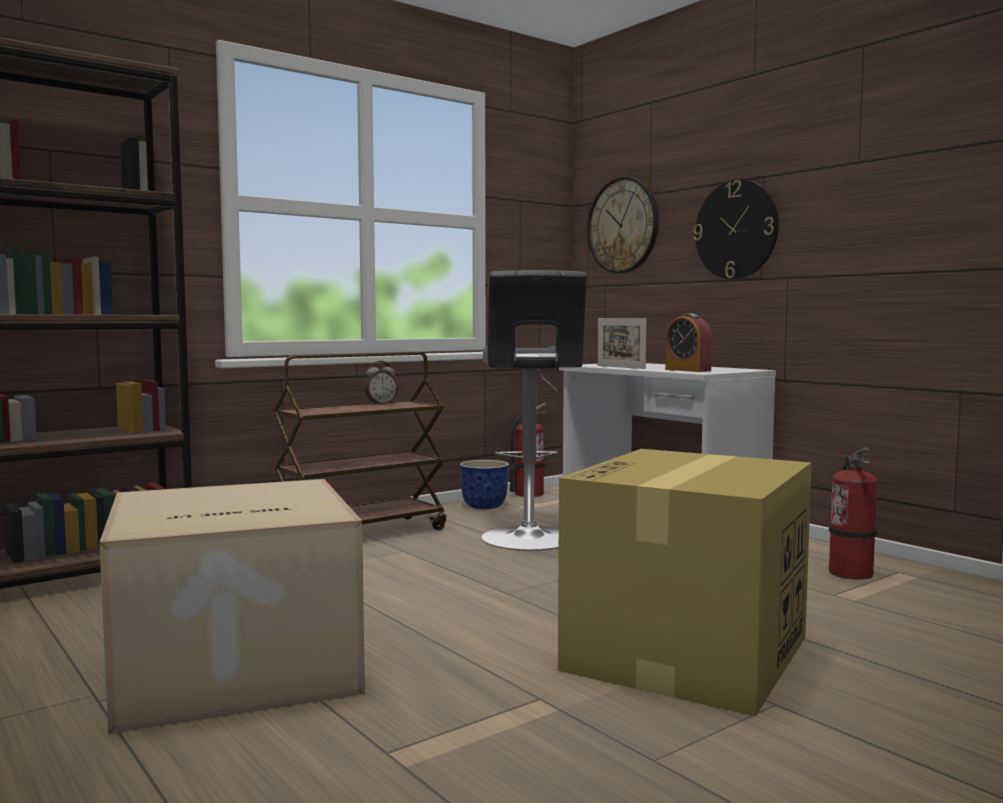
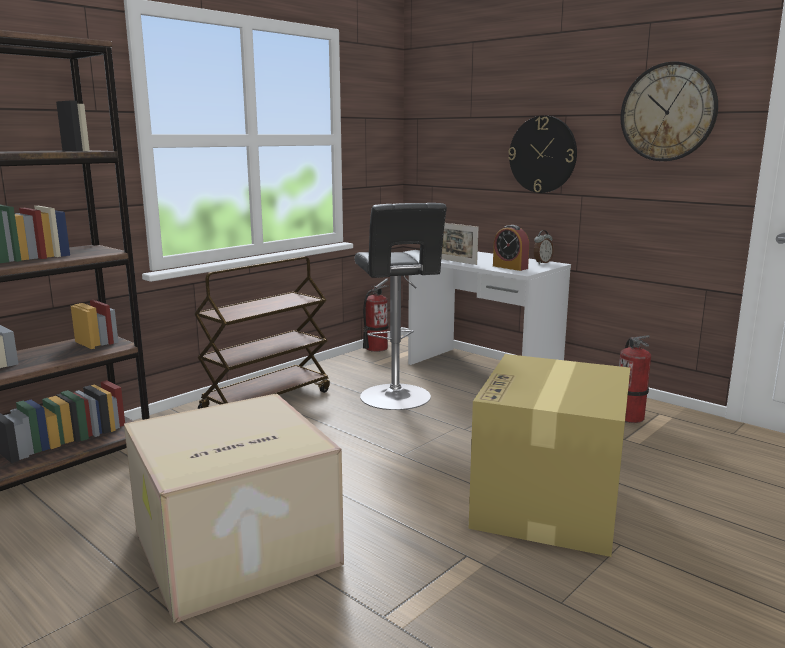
camera: 10 degrees left, 10 degrees up
alarm clock [364,361,398,405] -> alarm clock moved to [533,230,554,264]
planter [460,460,509,509] -> none
wall clock [587,177,659,273] -> wall clock moved to [621,62,718,161]

